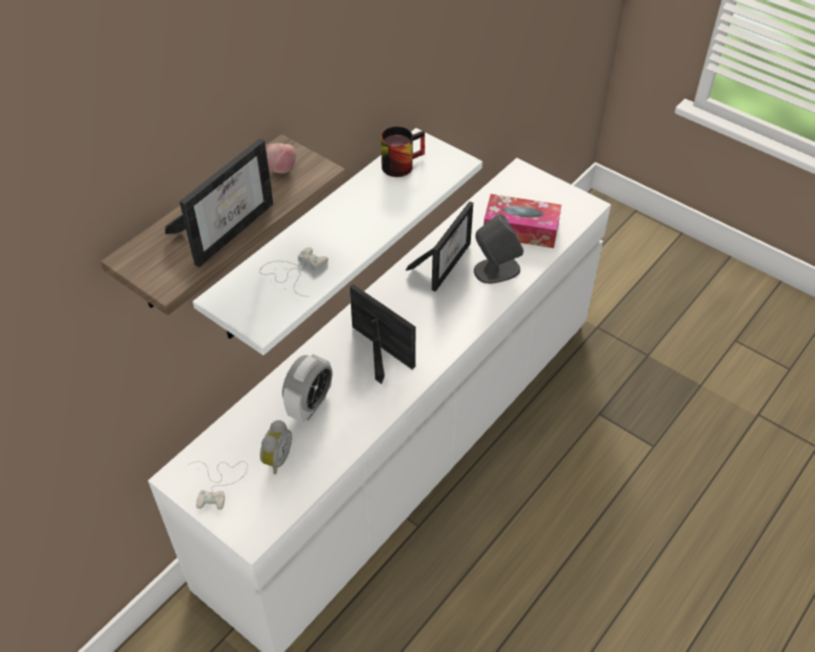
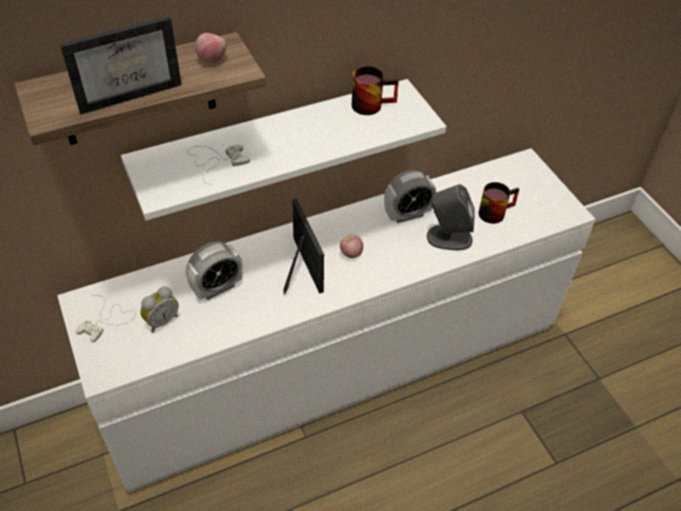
camera: 25 degrees right, 0 degrees up
picture frame [406,201,473,292] -> alarm clock [384,170,436,223]
tissue box [484,194,561,248] -> mug [479,182,519,224]
none -> apple [340,235,363,258]

